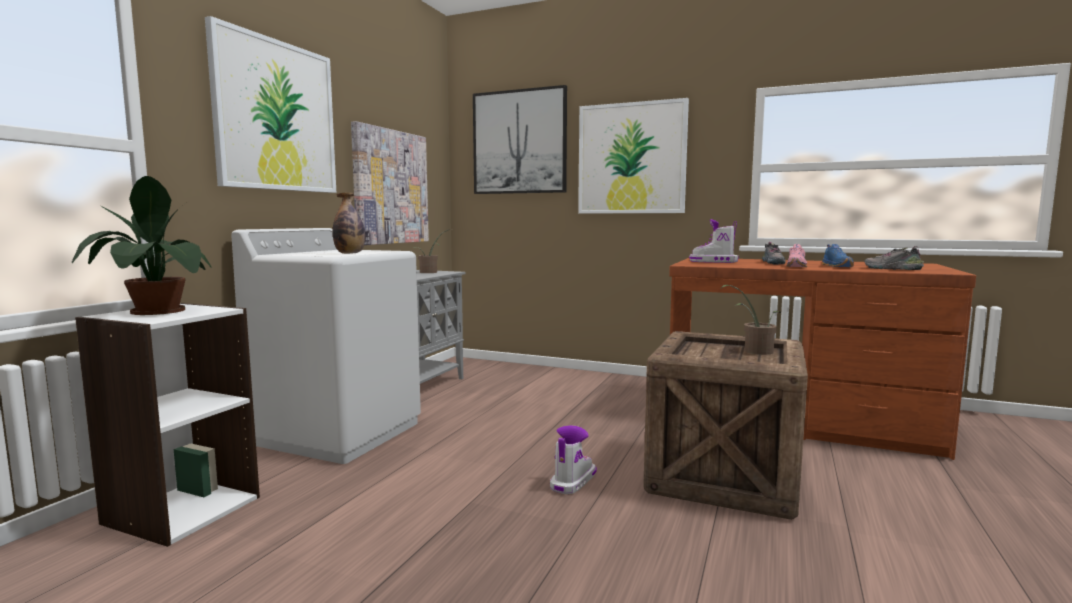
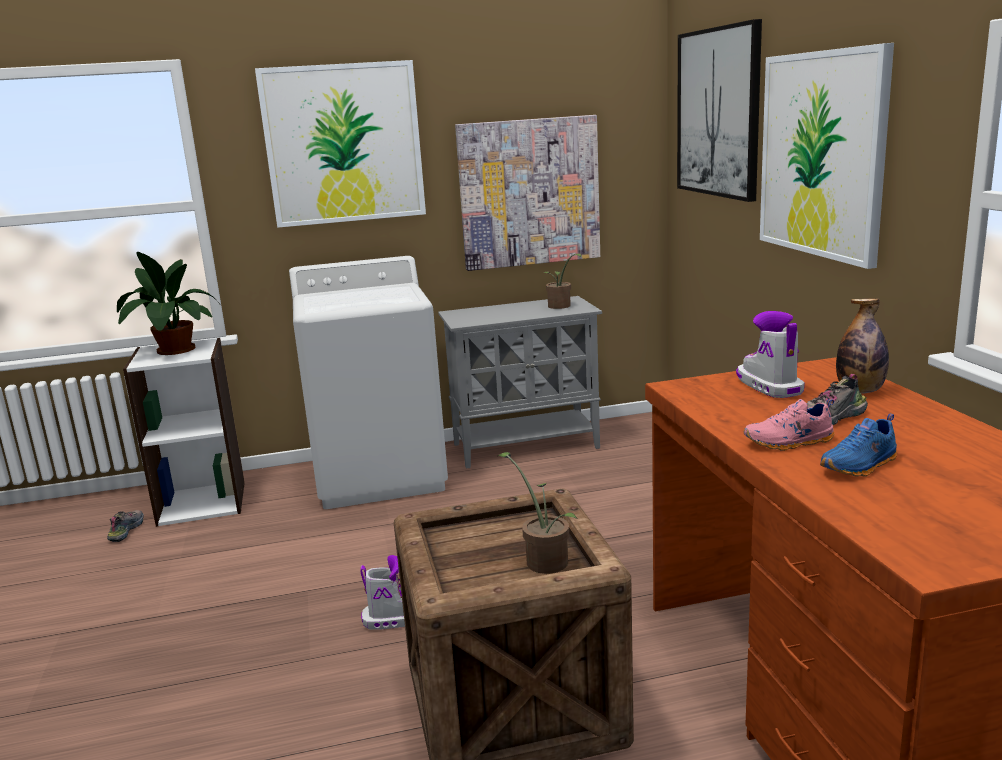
camera: 55 degrees right, 10 degrees up
bottle [333,192,365,254] -> bottle moved to [836,299,889,394]
shoe [864,246,924,270] -> shoe moved to [107,510,144,542]

